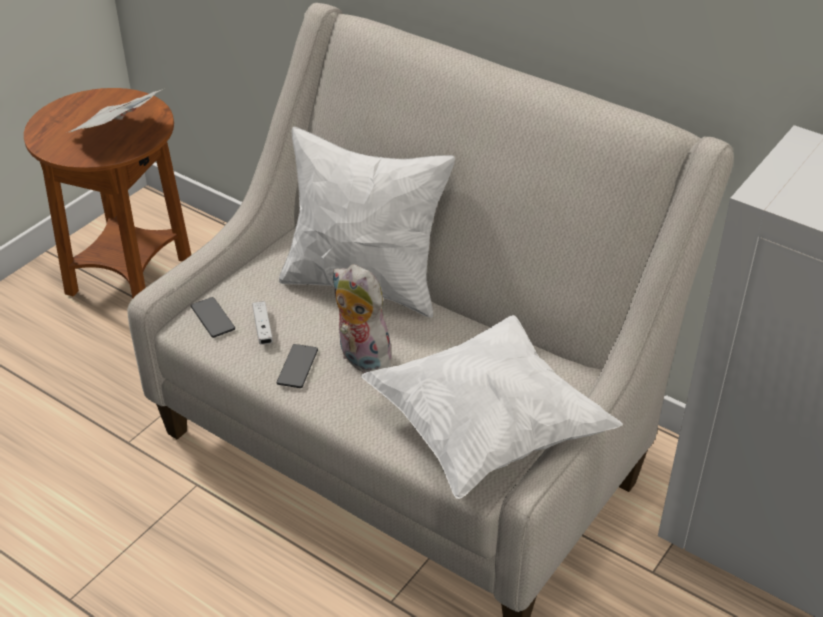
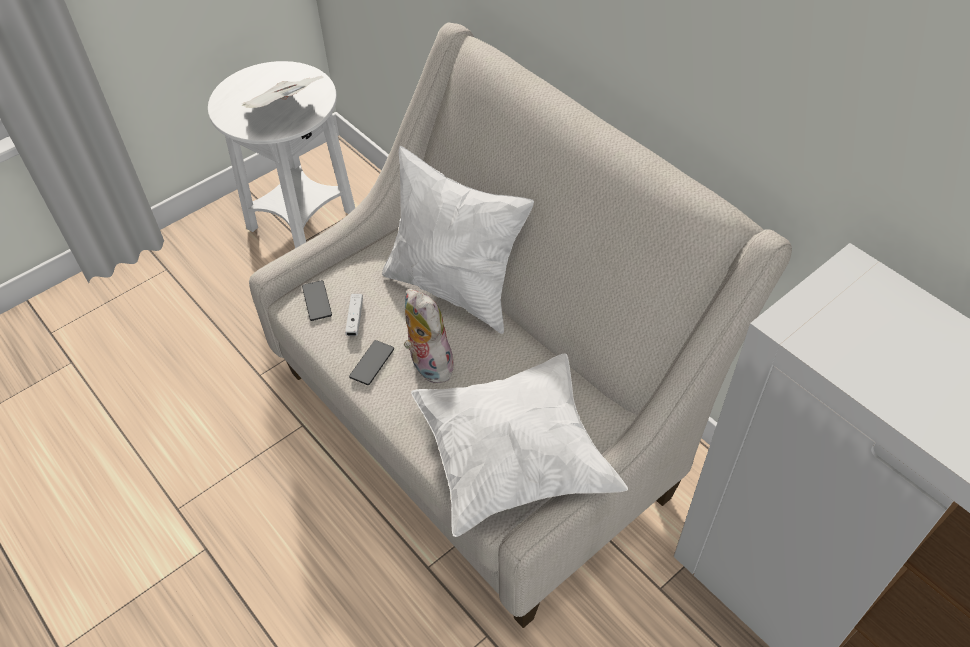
camera: 15 degrees right, 10 degrees up
brown side table [24,88,191,298] -> white side table [208,61,355,248]

